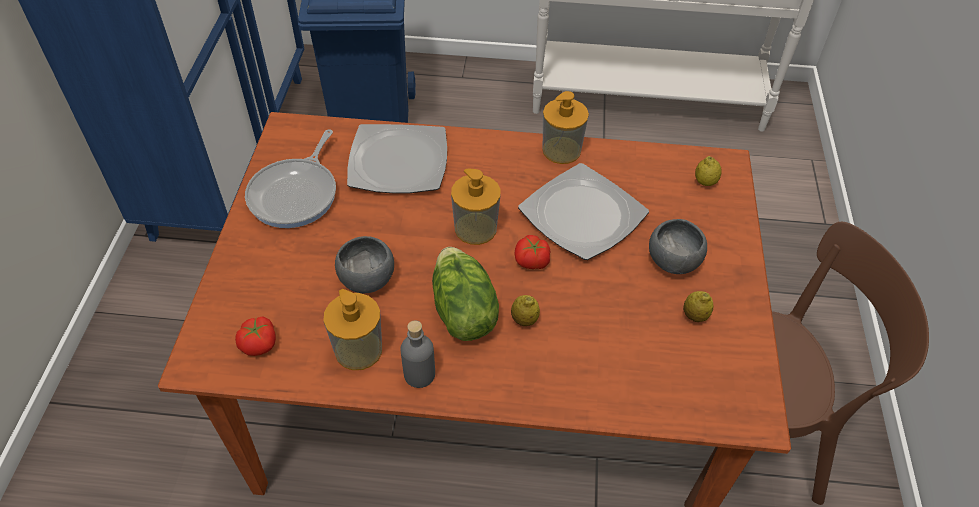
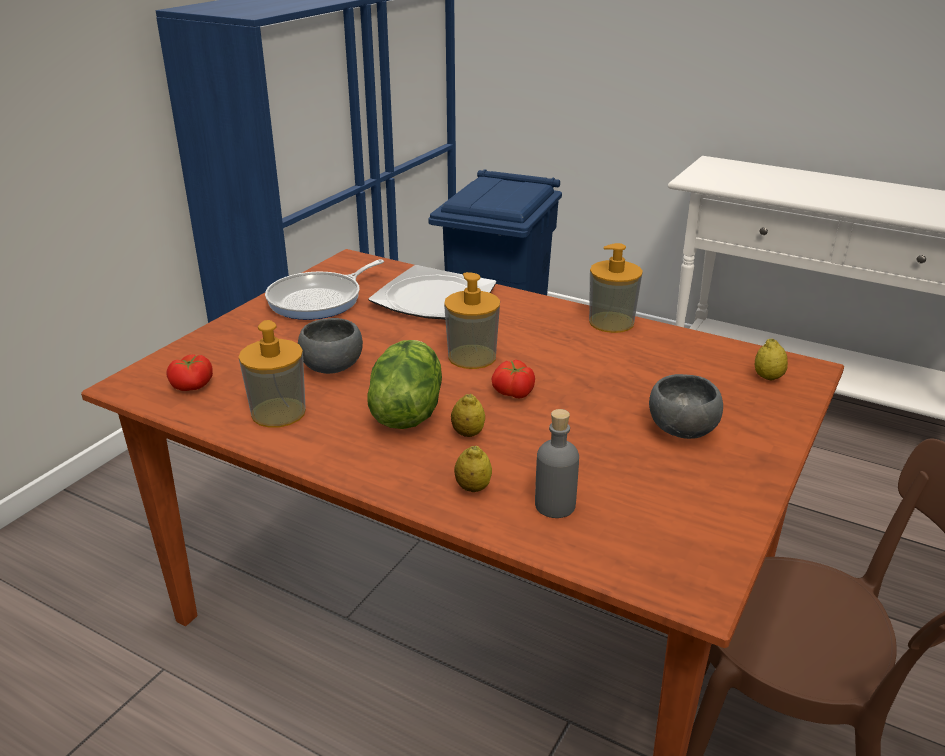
camera: 25 degrees right, 20 degrees down
grey bottle [401,320,435,388] -> grey bottle moved to [535,409,579,518]
plate [518,163,649,260] -> none
lemon [683,291,714,322] -> lemon moved to [454,446,492,492]

